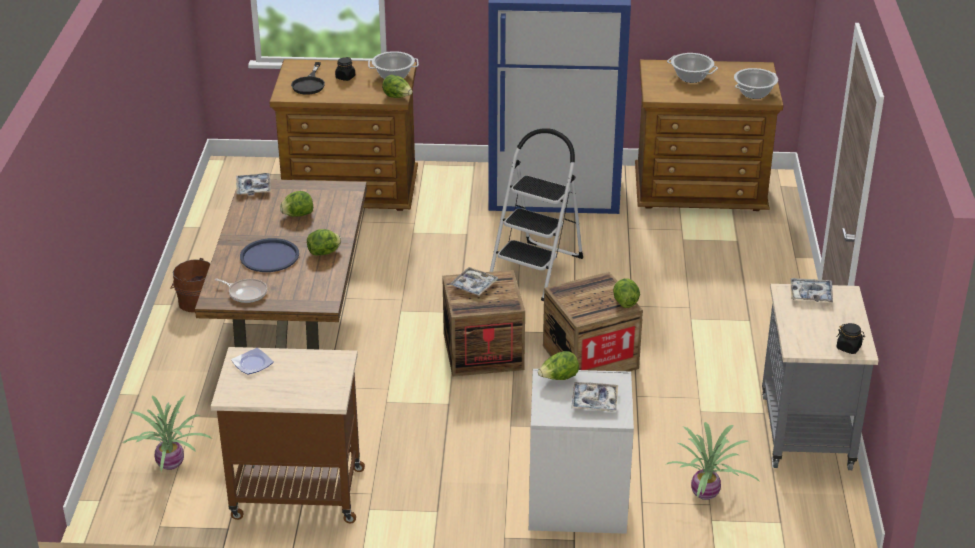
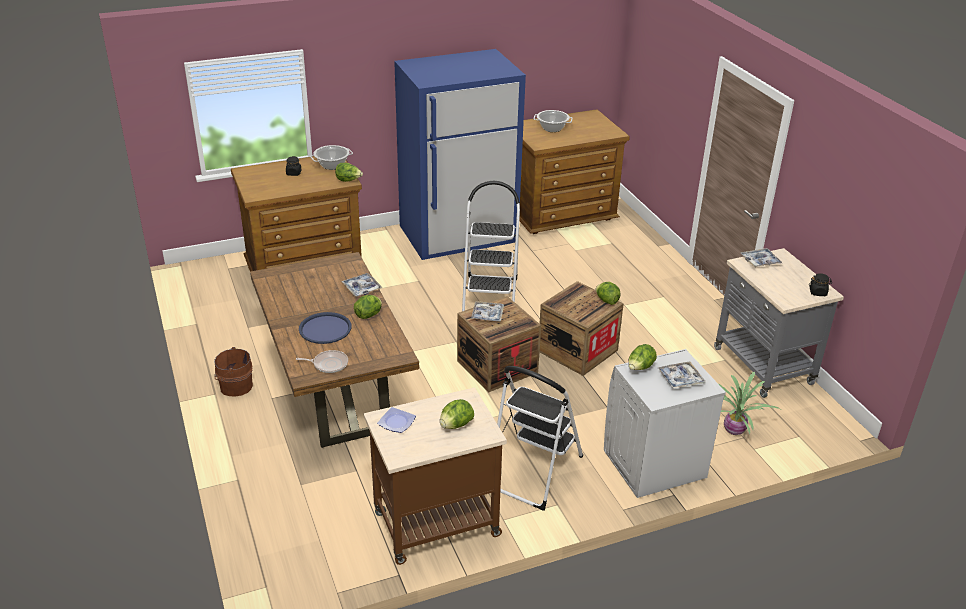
camera: 25 degrees left, 0 degrees up
potted plant [122,396,212,472] -> none
tray [236,173,271,195] -> tray moved to [341,273,383,297]
lettuce [280,191,313,217] -> lettuce moved to [440,399,474,429]
black frying pan [291,62,325,95] -> none
cooking pot [734,68,778,99] -> none
none -> step ladder [497,366,583,511]

